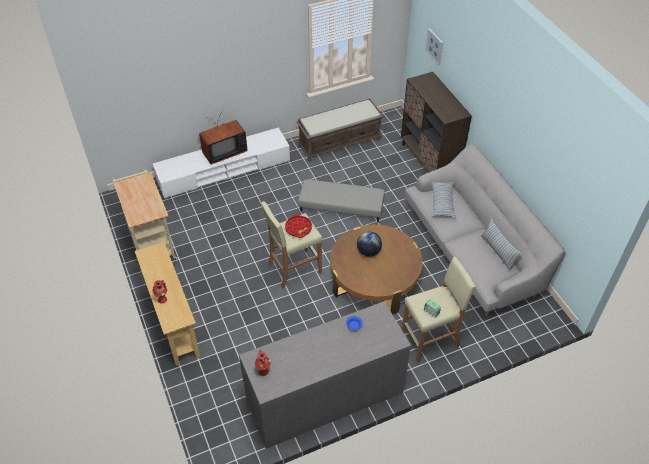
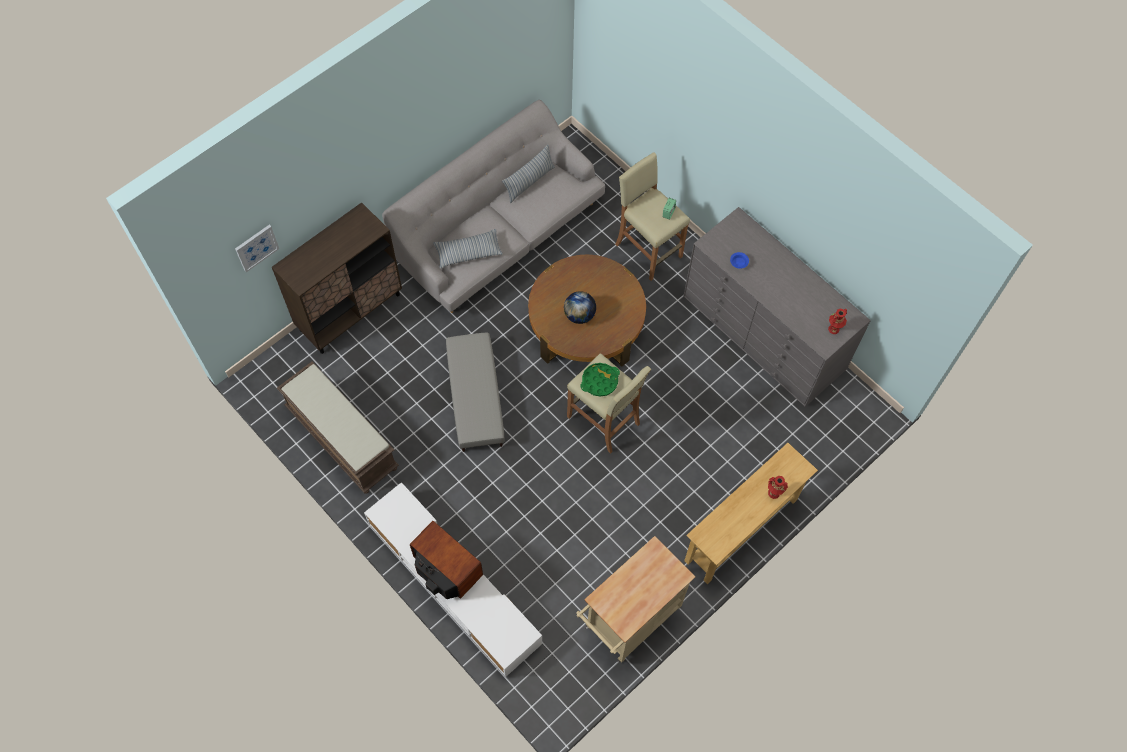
camera: 110 degrees left, 15 degrees up
red tray [285,214,312,238] -> green tray [580,363,620,397]

